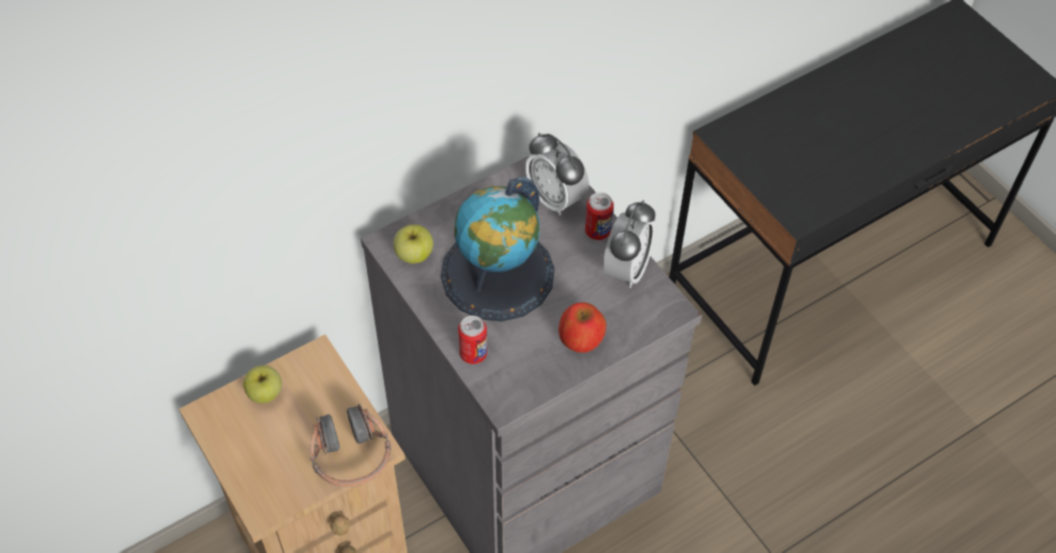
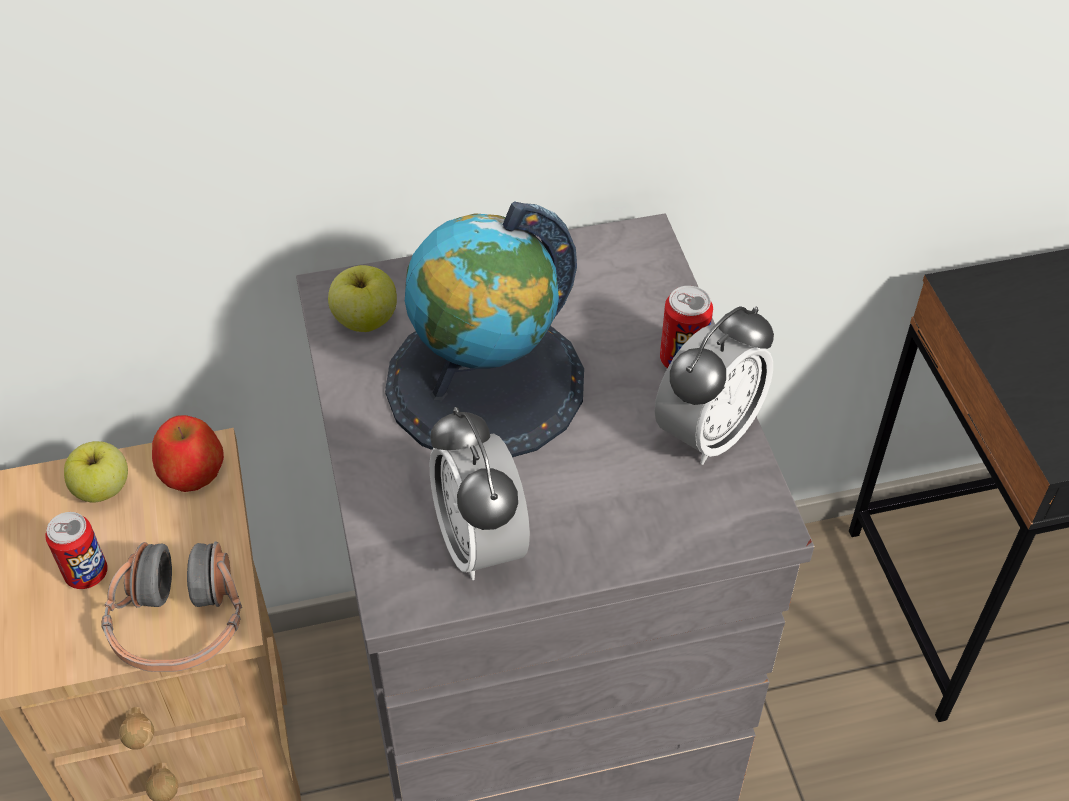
camera: 20 degrees right, 5 degrees down
can [458,316,487,364] -> can moved to [45,512,108,589]
alarm clock [525,133,589,216] -> alarm clock moved to [430,407,530,580]
apple [558,303,606,353] -> apple moved to [152,415,224,492]

